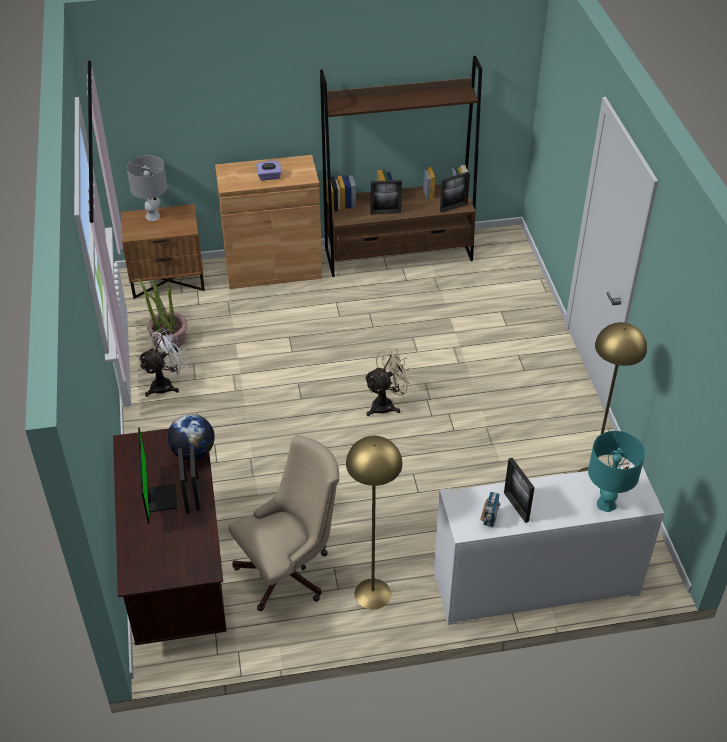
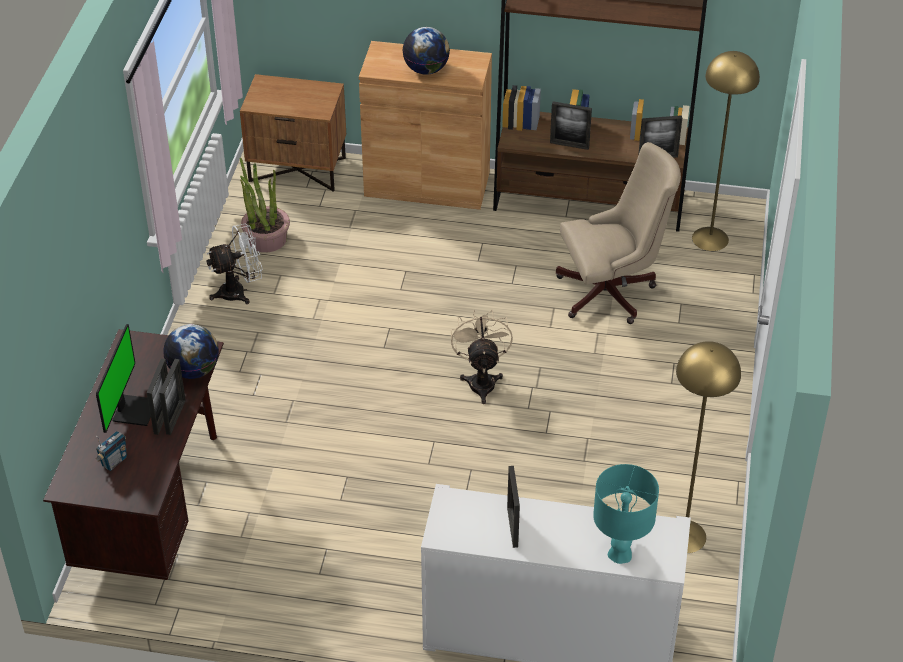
camera: 20 degrees right, 0 degrees up
grey table lamp [127,155,167,221] -> none
beige office chair [229,435,339,611] -> beige office chair moved to [556,142,681,324]
purple tissue box [256,161,281,180] -> globe [402,27,450,75]
yellow floor lamp [346,436,402,609] -> yellow floor lamp moved to [692,51,760,251]
beige fan [364,348,415,416] -> beige fan turned 75 degrees counterclockwise [451,310,513,404]
radio [480,492,500,527] -> radio moved to [95,431,127,471]

